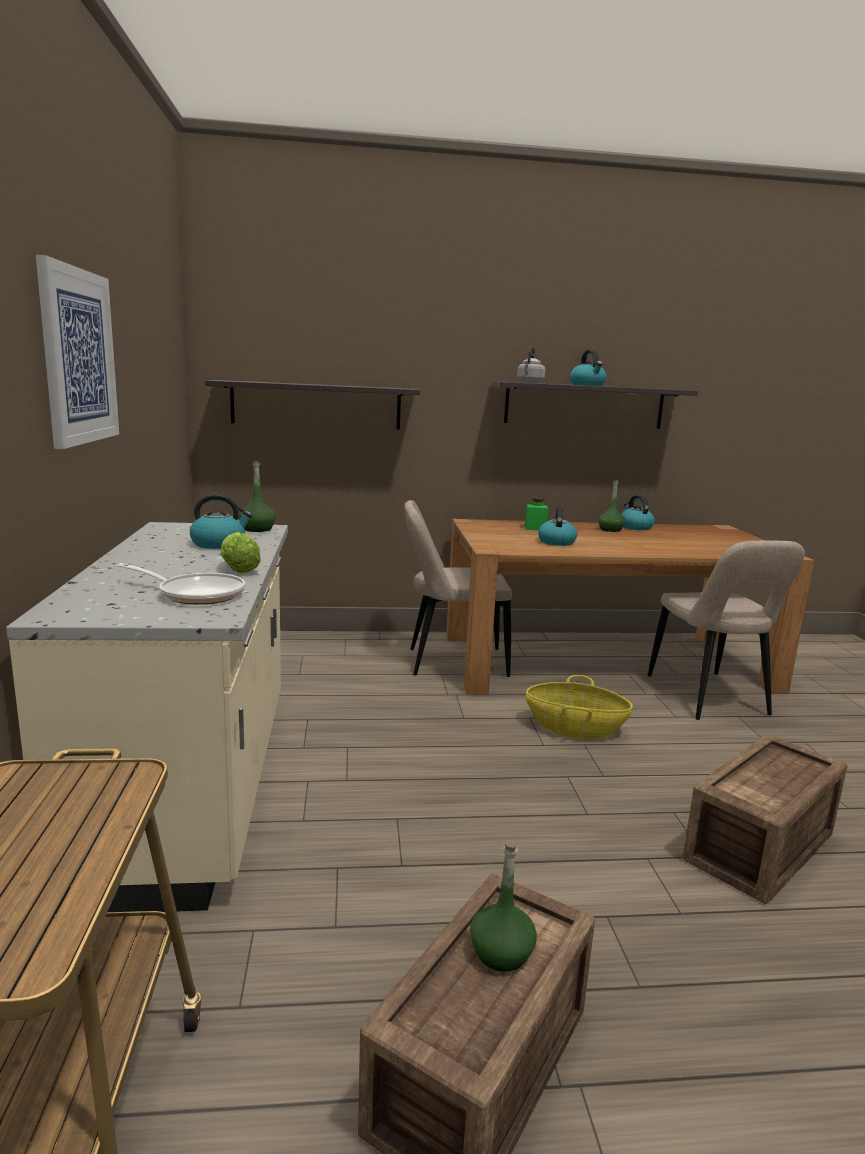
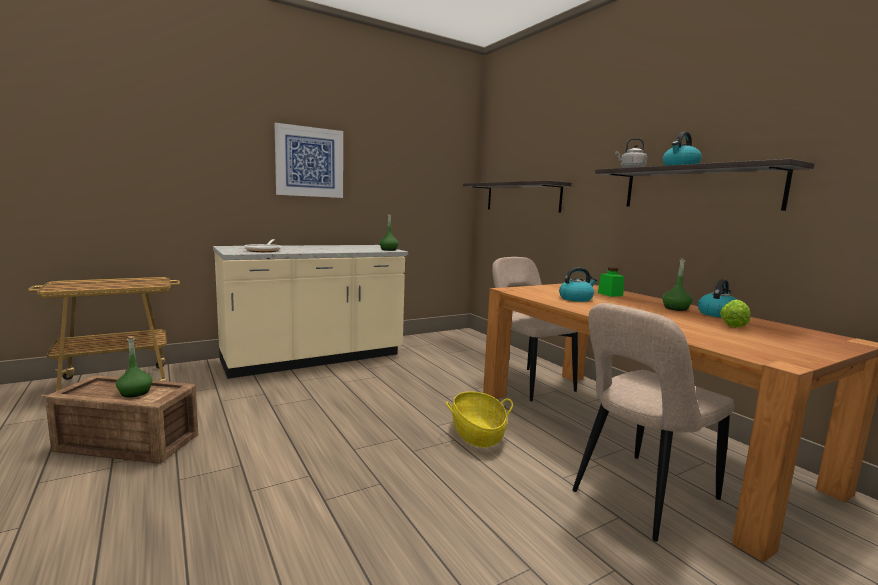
camera: 65 degrees right, 5 degrees down
kettle [190,494,253,549] -> none
lettuce [221,532,261,573] -> lettuce moved to [720,300,751,328]
crate [682,735,848,904] -> none

